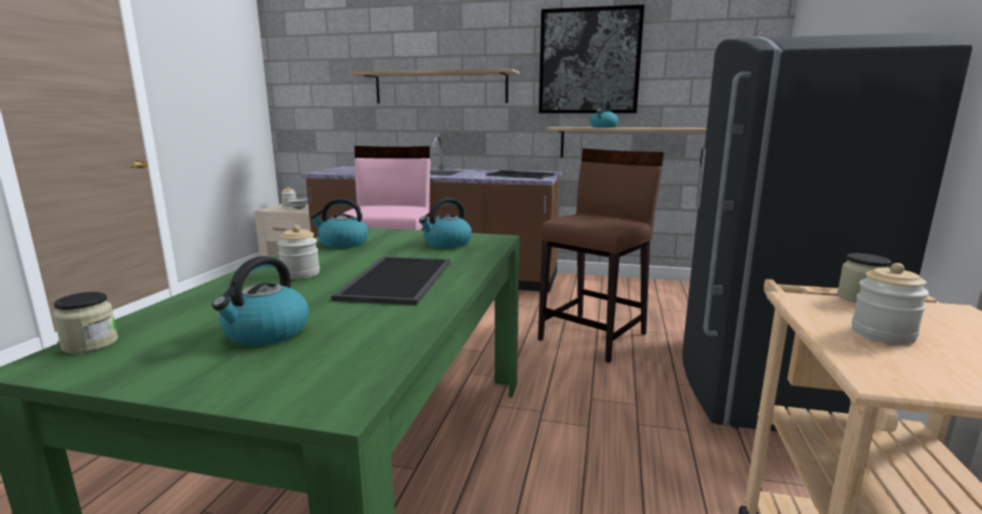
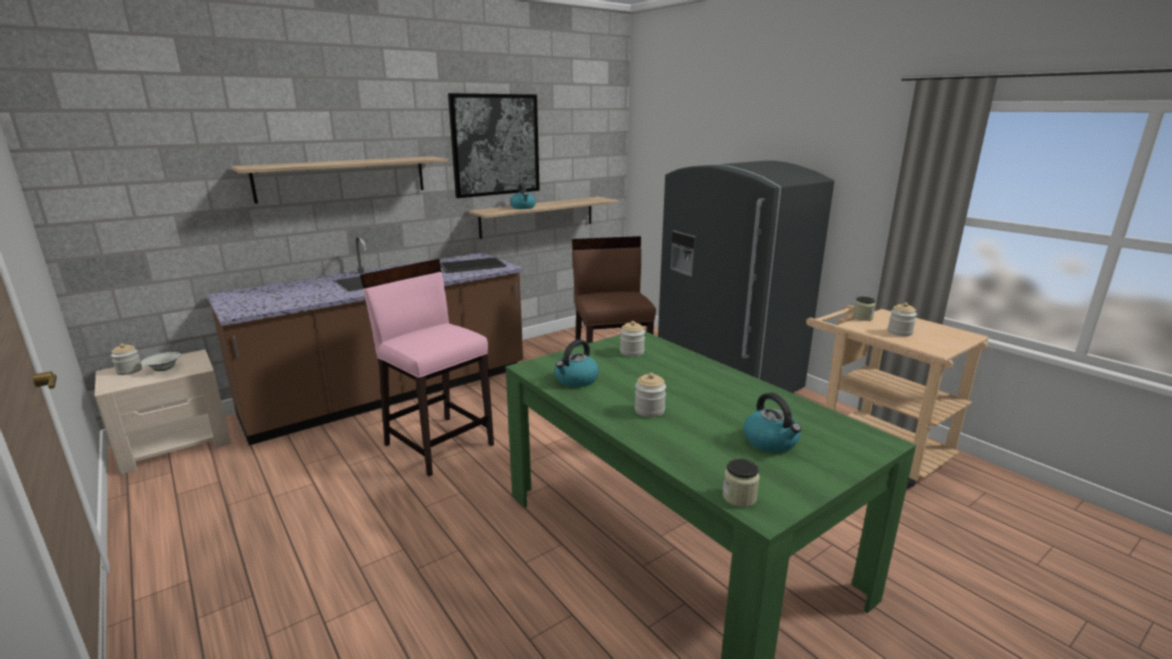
camera: 50 degrees left, 5 degrees up
tray [331,257,450,305] -> none
kettle [419,198,472,248] -> jar [620,321,645,357]

